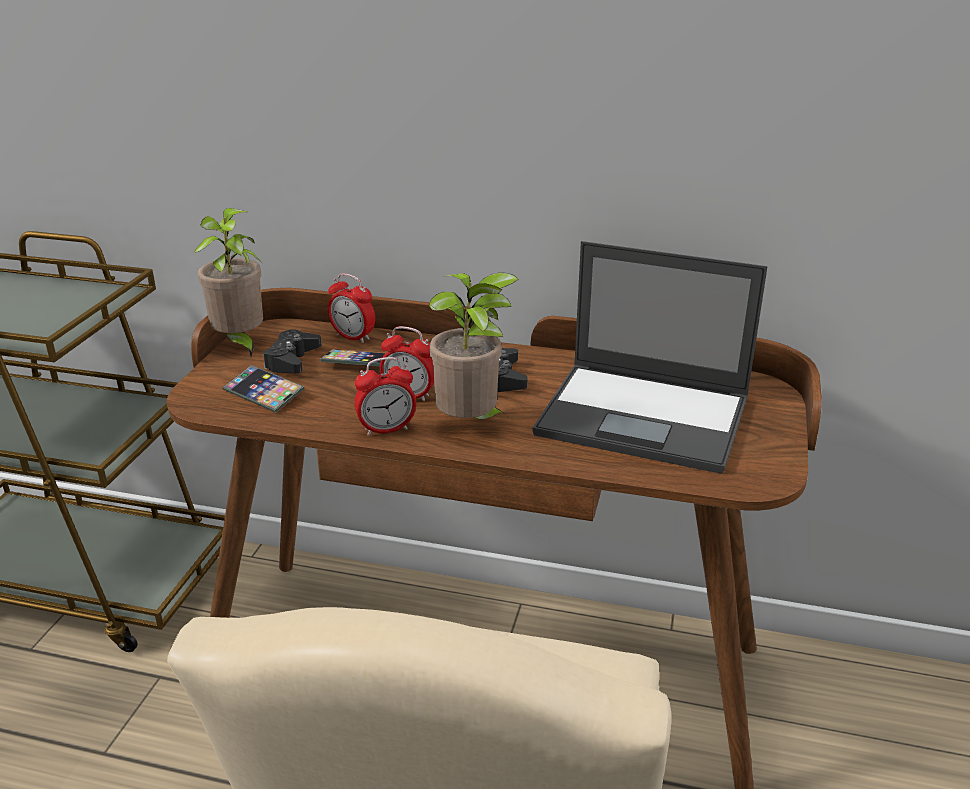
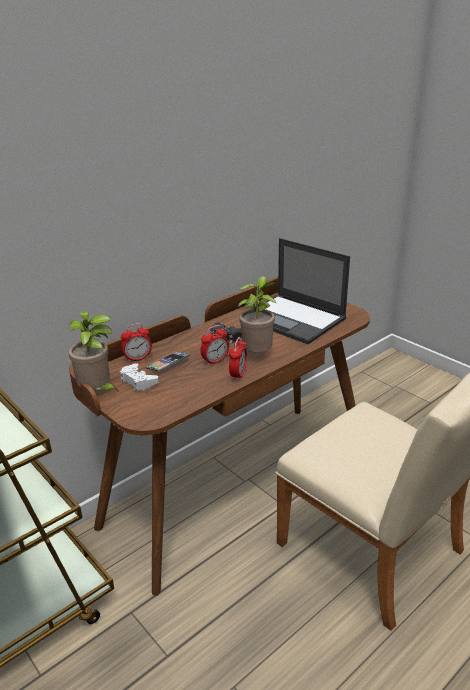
camera: 55 degrees left, 0 degrees up
phone [222,365,305,413] -> none
black game controller [263,329,322,373] -> white game controller [120,363,159,392]
laptop [533,241,768,474] -> laptop turned 75 degrees clockwise [255,238,350,344]

